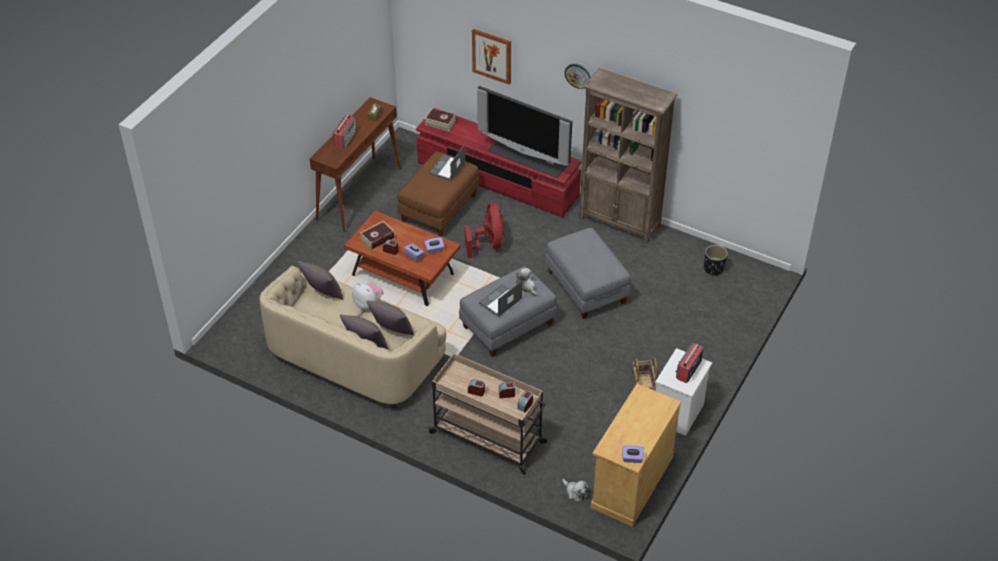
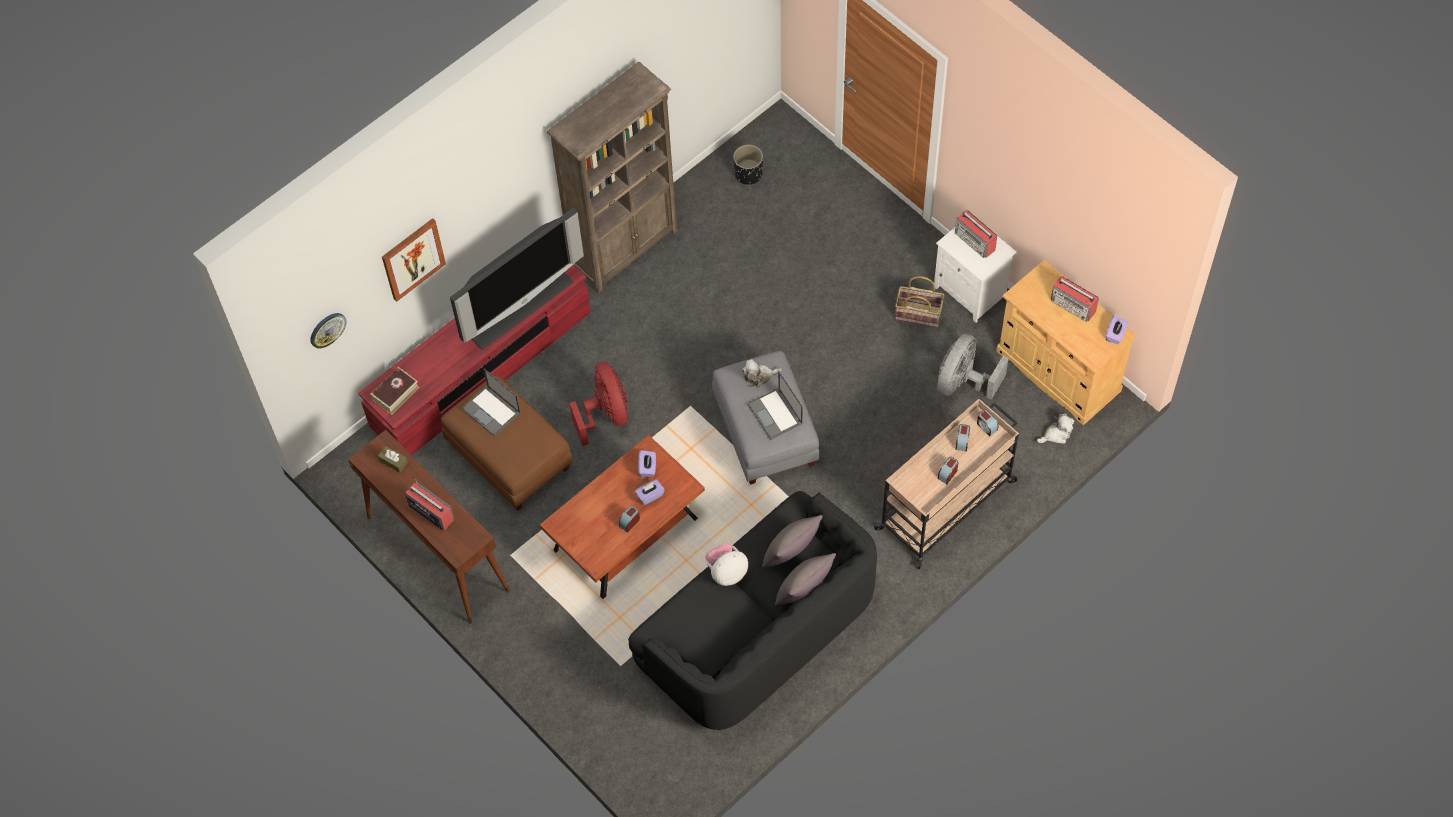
camera: 70 degrees left, 15 degrees up
beige sofa [260,265,446,409] -> black sofa [628,491,877,730]
grey pillow [298,261,344,300] -> none
book [360,221,395,250] -> none
red fan [465,203,504,258] -> red fan turned 60 degrees clockwise [569,362,628,446]
grey ottoman [545,228,631,319] -> none
wall clock [565,64,590,89] -> wall clock moved to [310,313,346,348]
none -> grey fan [937,333,1009,400]
none -> radio [1051,276,1099,322]

